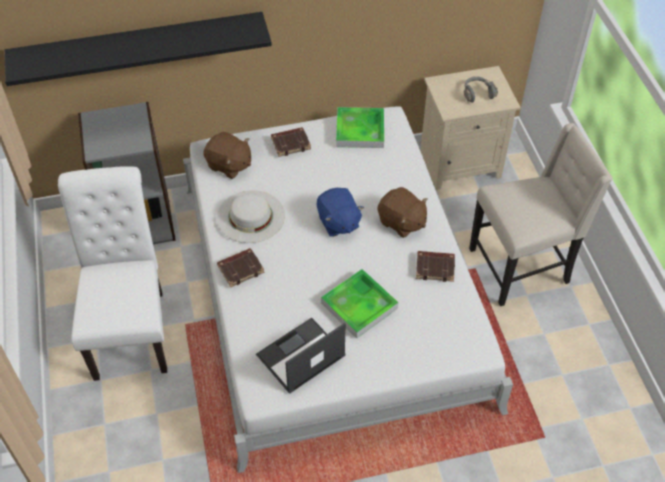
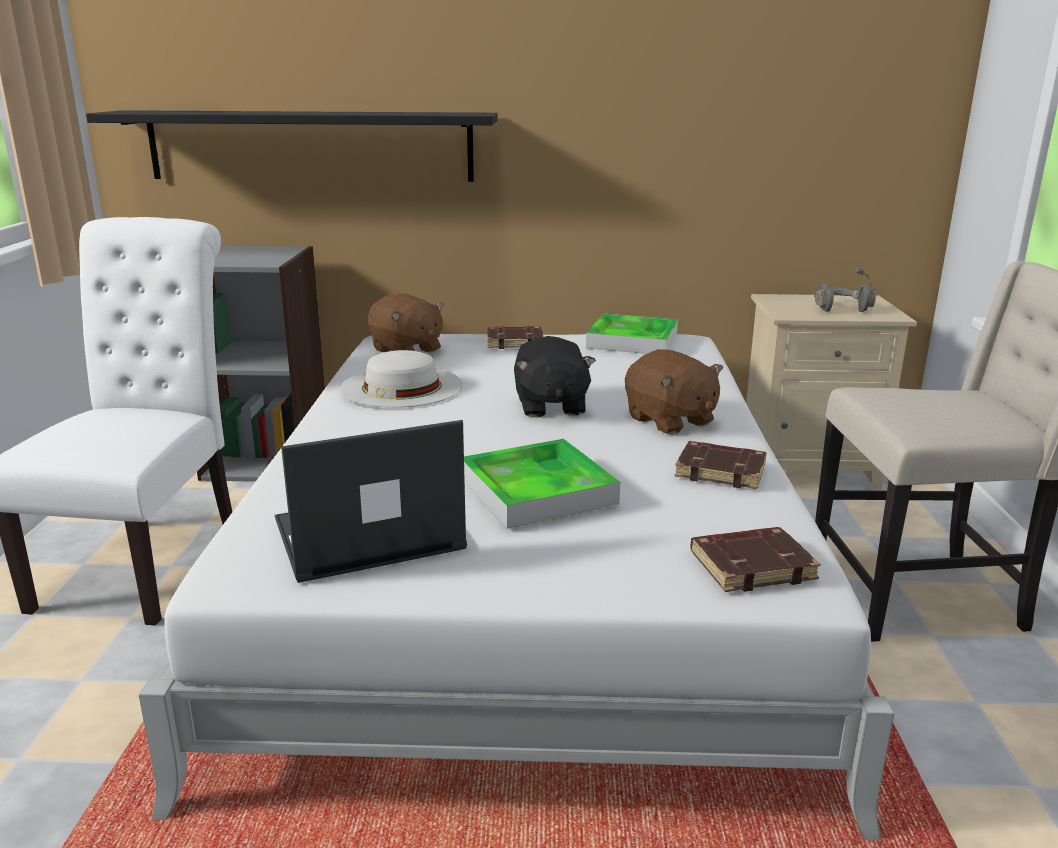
camera: 15 degrees right, 30 degrees down
brown book [217,248,264,288] -> brown book moved to [690,527,821,592]
blue plush toy [317,188,364,237] -> black plush toy [514,336,596,417]

